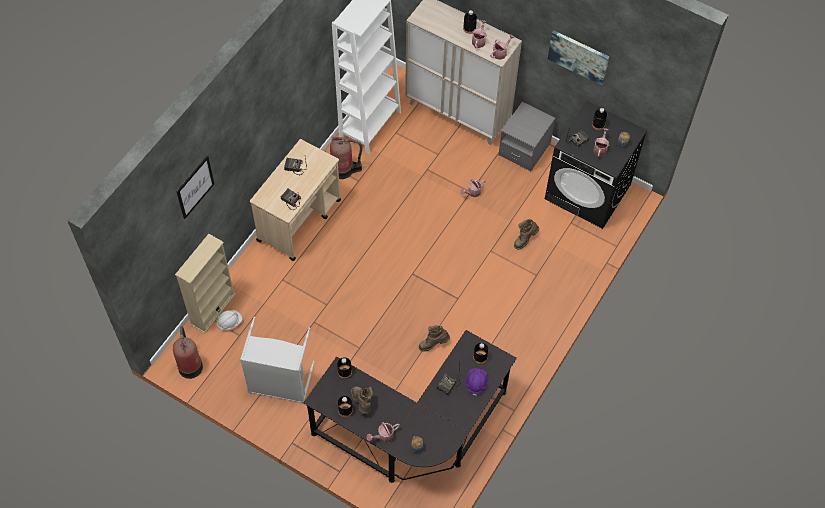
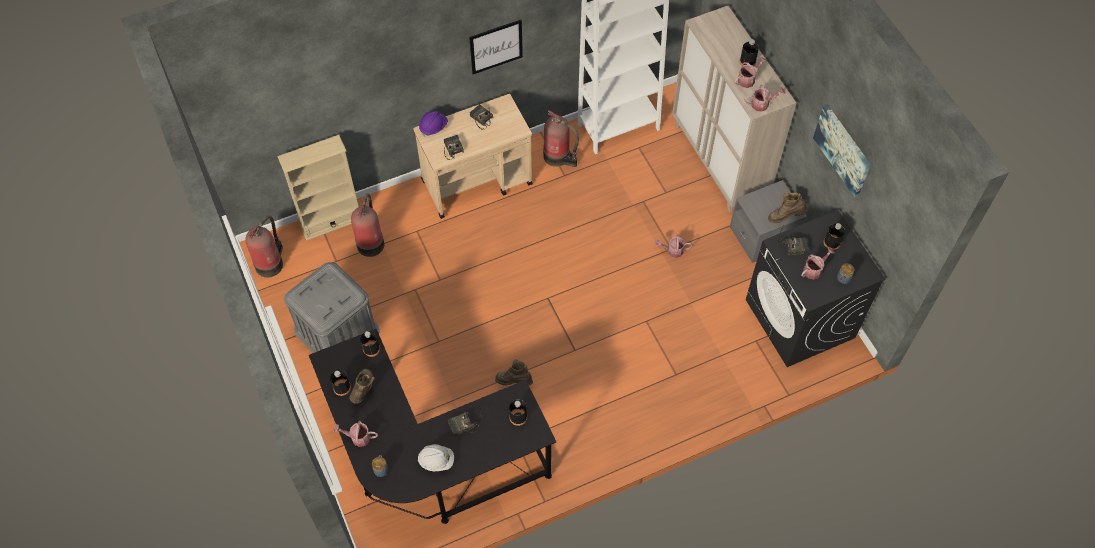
camera: 35 degrees right, 0 degrees up
picture [176,156,214,219] -> picture moved to [469,20,523,74]
white hard hat [217,310,242,330] -> white hard hat moved to [418,444,454,471]
grey laundry basket [240,317,315,403] -> grey storage box [284,262,380,353]
purple hard hat [465,368,488,395] -> purple hard hat moved to [419,111,448,136]
brown boot [514,219,539,250] -> brown boot moved to [768,193,808,223]
none -> fire extinguisher [351,193,384,257]

